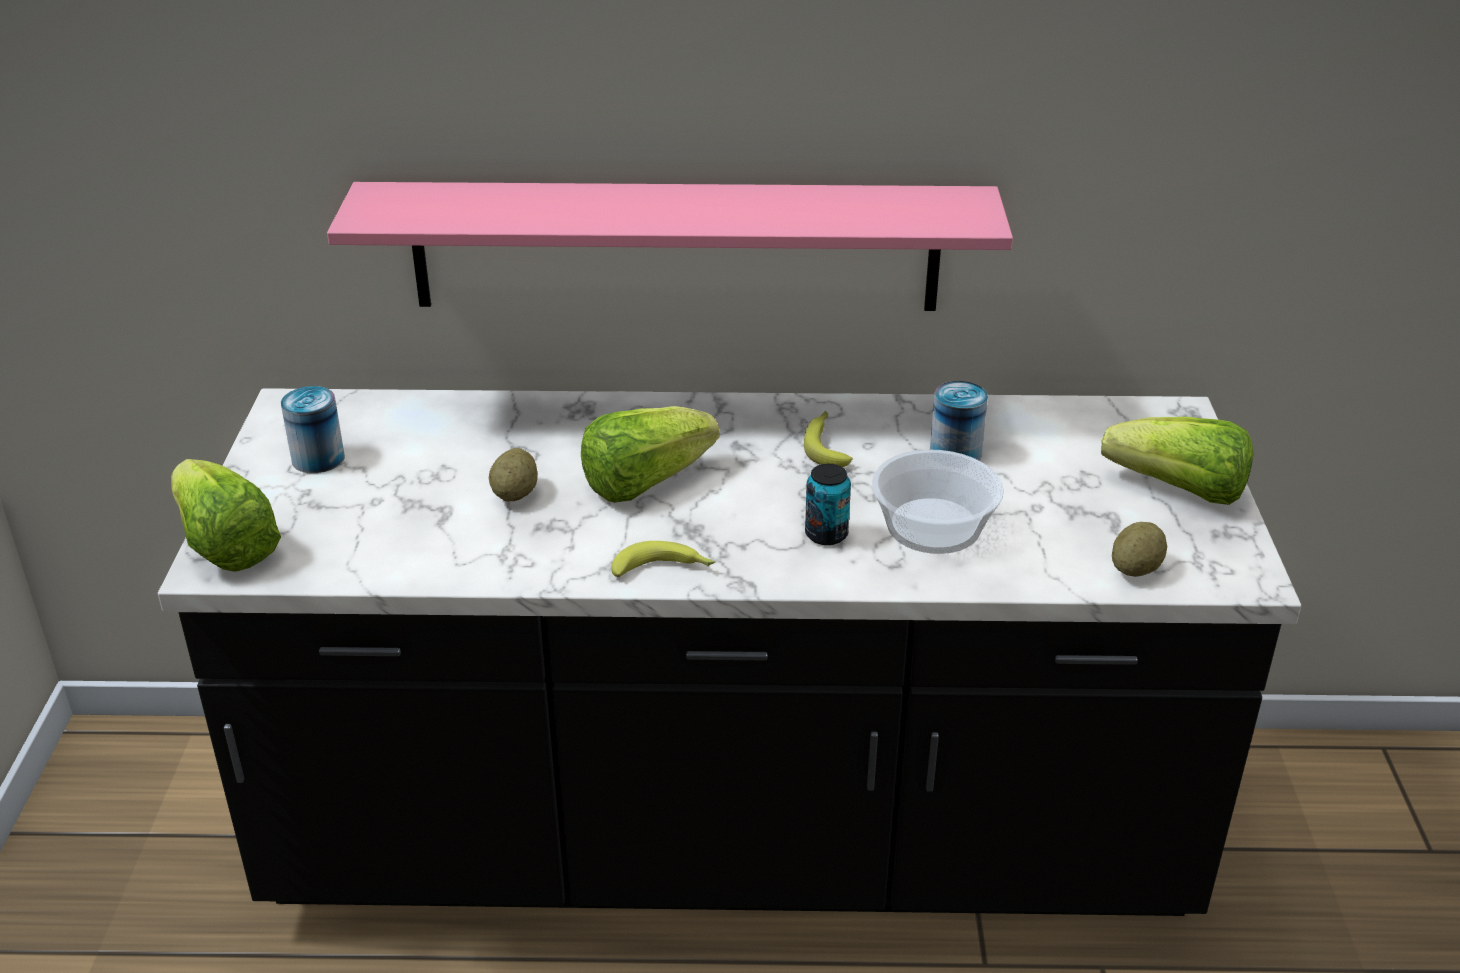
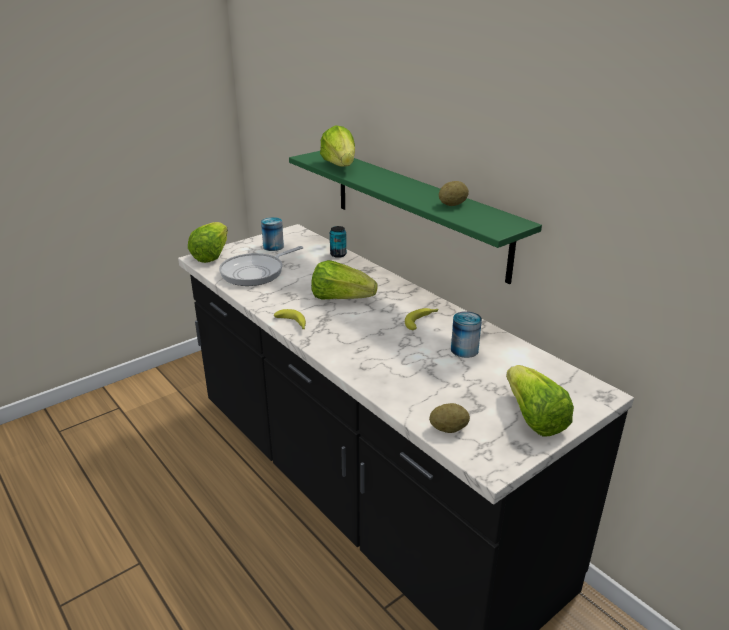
camera: 50 degrees right, 5 degrees down
pink shelf [327,182,1013,311] -> green shelf [289,151,542,284]
potato [489,448,537,502] -> potato moved to [439,181,469,206]
can [805,464,851,545] -> can moved to [330,226,347,258]
bowl [872,450,1004,554] -> none
none -> frying pan [219,246,303,286]
none -> lettuce [320,125,355,167]

